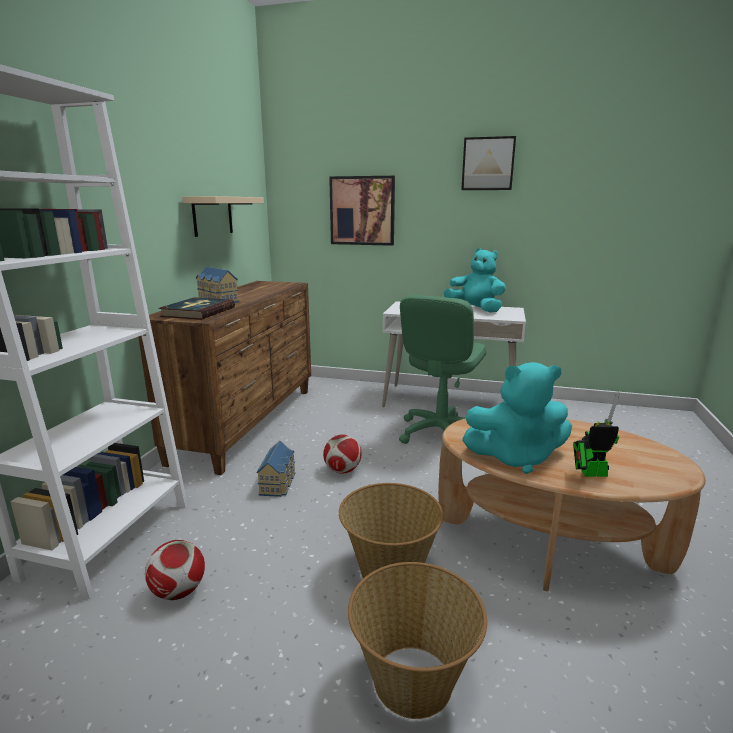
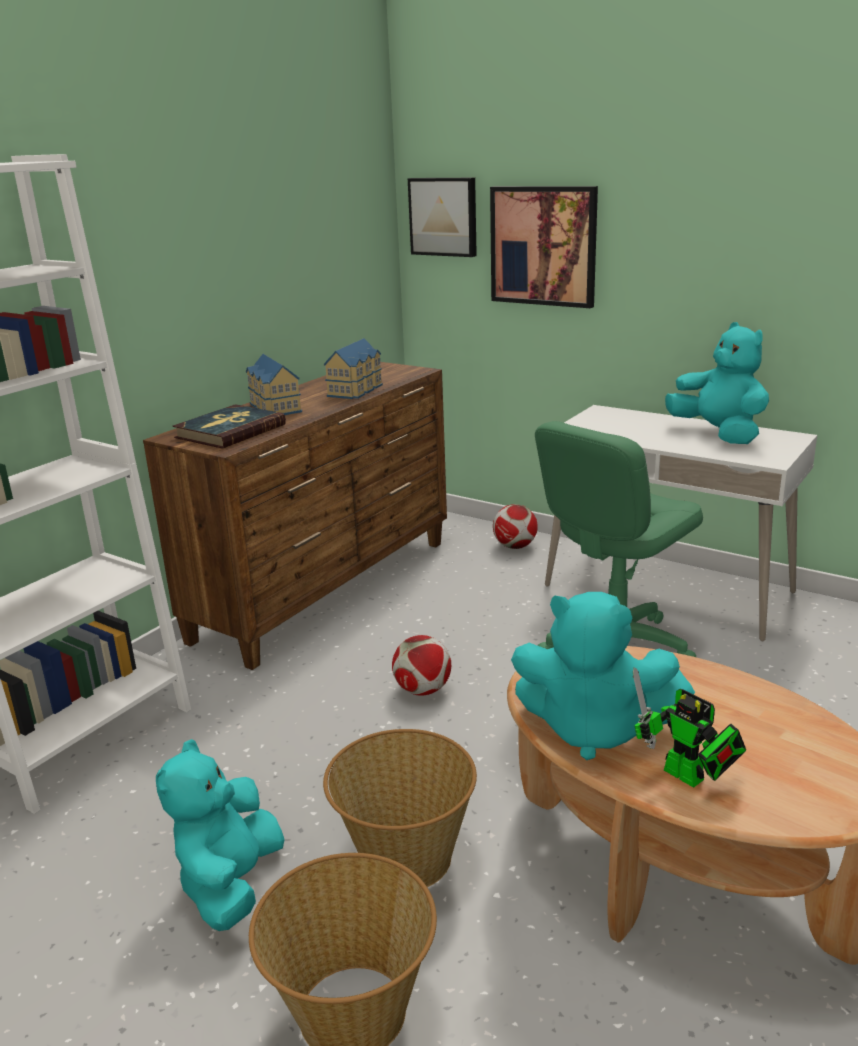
camera: 20 degrees right, 5 degrees up
football [145,540,205,600] -> football moved to [493,504,538,549]
beige shelf [182,196,264,237] -> none
toy house [257,441,295,497] -> toy house moved to [324,338,383,399]
picture [461,136,516,190] -> picture moved to [408,178,477,257]
toy robot [573,392,620,477] -> toy robot turned 150 degrees counterclockwise [633,667,746,788]
none -> turquoise plush toy [156,739,285,931]

